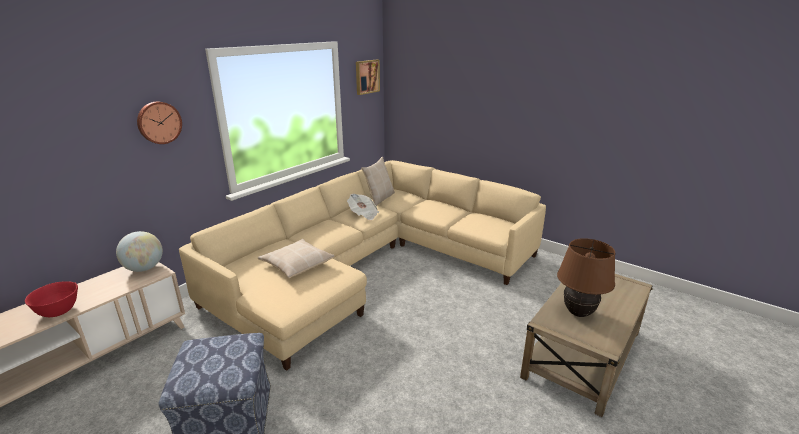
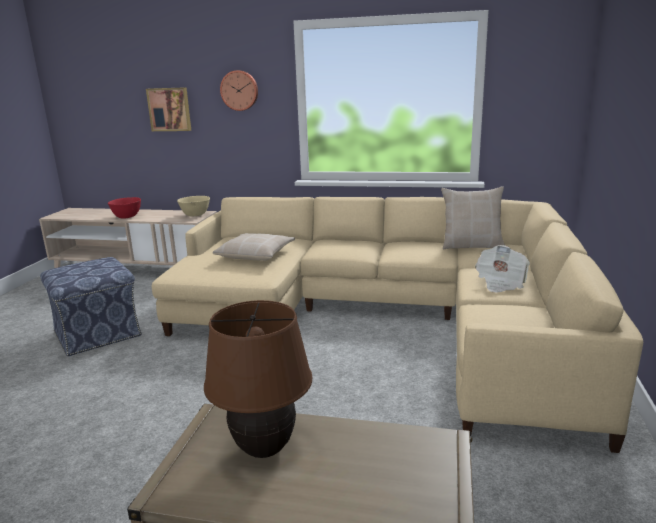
camera: 65 degrees right, 5 degrees down
globe [116,231,163,272] -> beige bowl [177,196,210,216]
newspaper [347,194,379,220] -> newspaper moved to [475,245,530,293]
picture [356,60,380,95] -> picture moved to [146,87,191,131]

